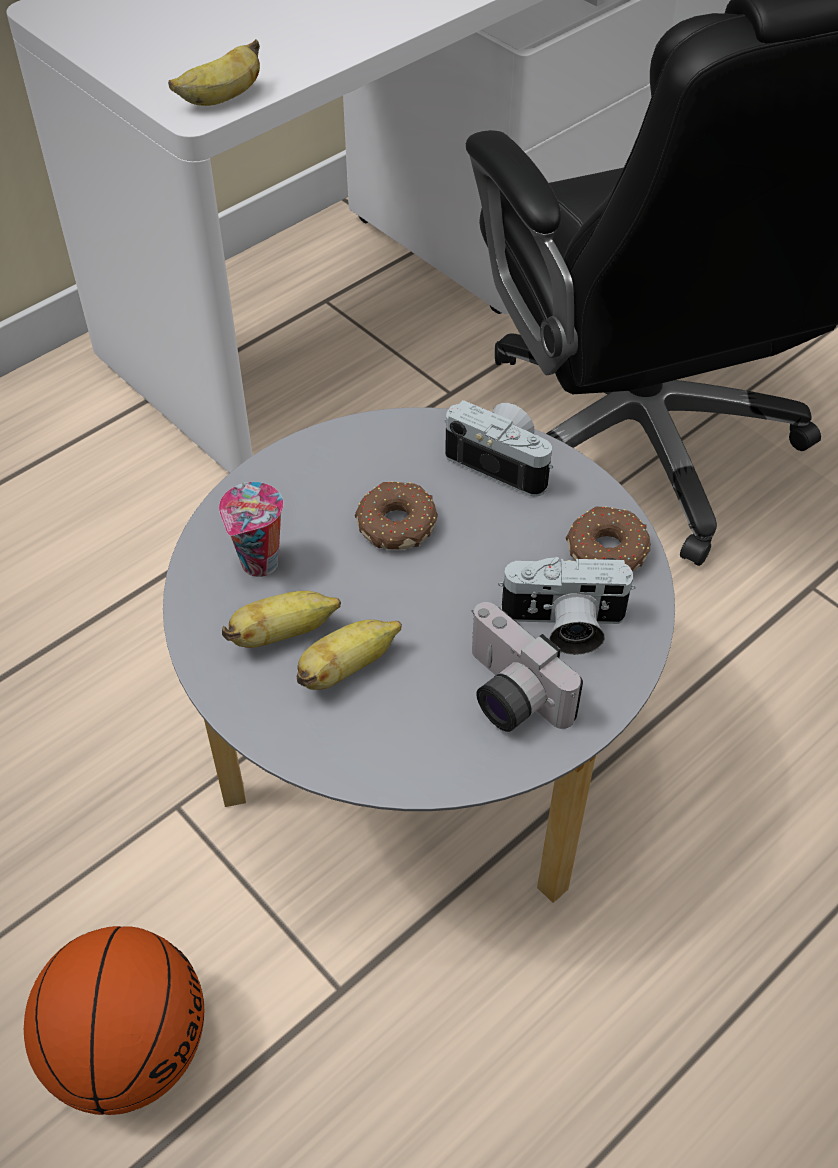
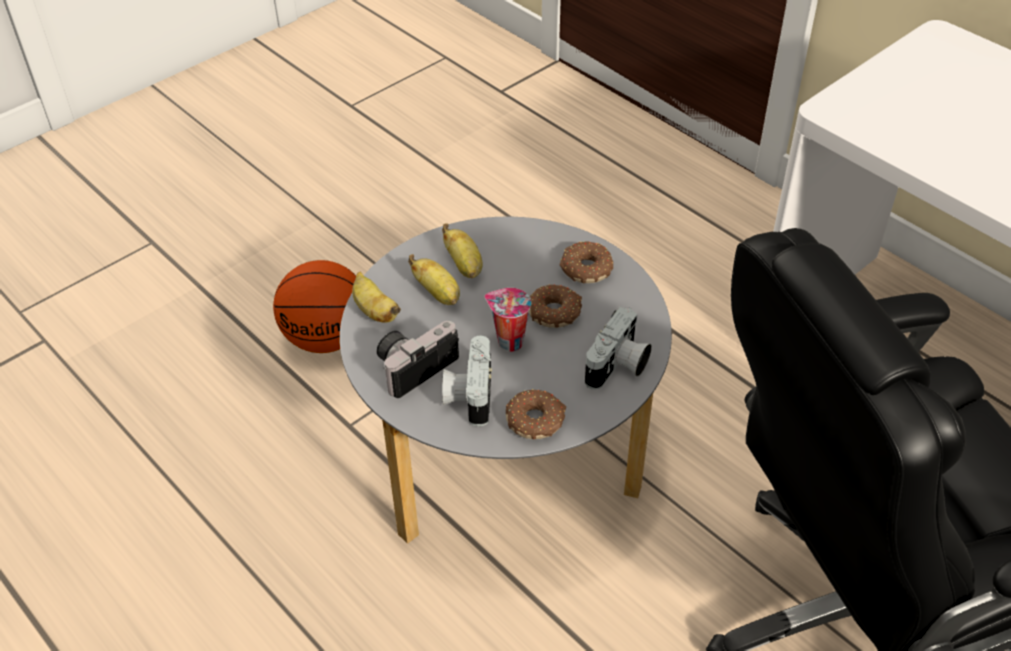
camera: 90 degrees right, 5 degrees down
banana [168,39,260,106] -> banana moved to [352,272,401,322]
cup [219,482,283,577] -> cup moved to [485,288,531,352]
none -> donut [559,241,613,283]

